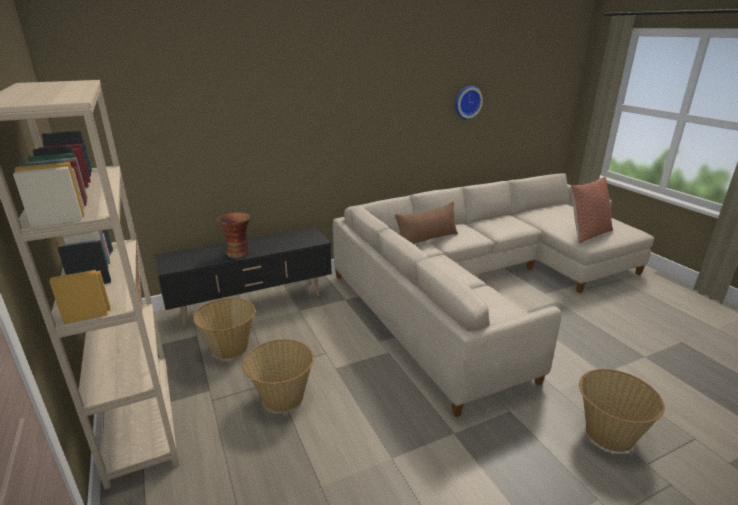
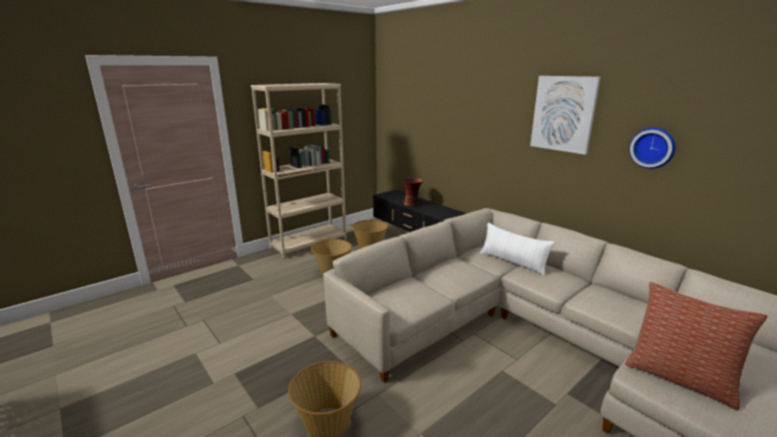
camera: 75 degrees right, 5 degrees down
brown pillow [395,202,458,244] -> white pillow [480,223,555,276]
none -> picture [530,76,601,155]

